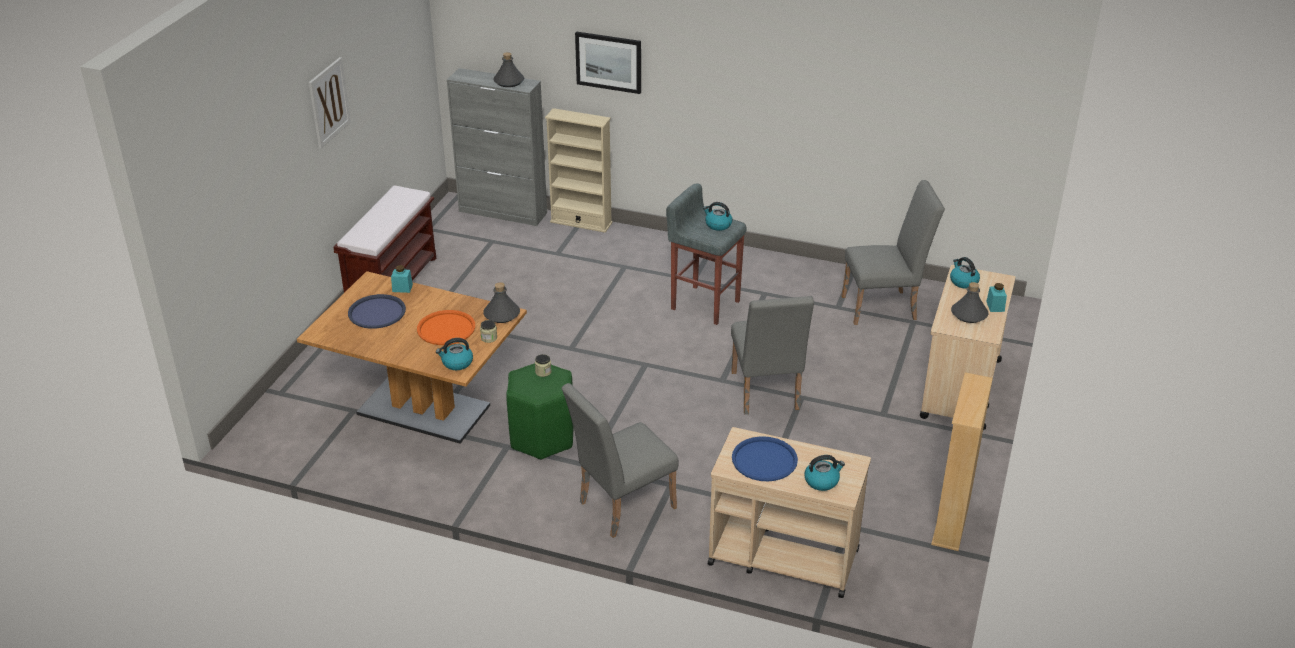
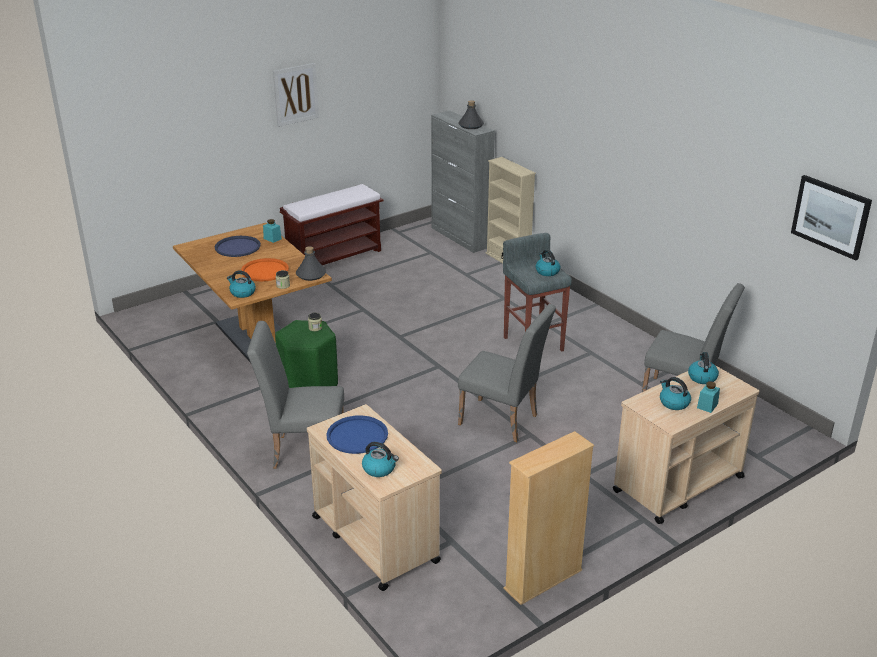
camera: 35 degrees right, 5 degrees down
picture [575,31,641,94] -> picture moved to [791,175,872,260]
grey chair [731,296,814,414] -> grey chair turned 90 degrees counterclockwise [458,304,556,442]
grey bottle [951,282,989,323] -> kettle [660,377,691,410]

